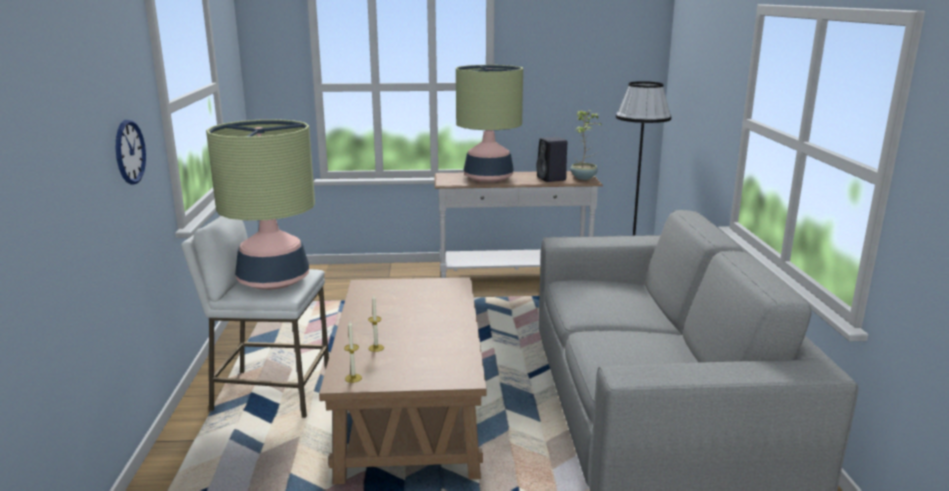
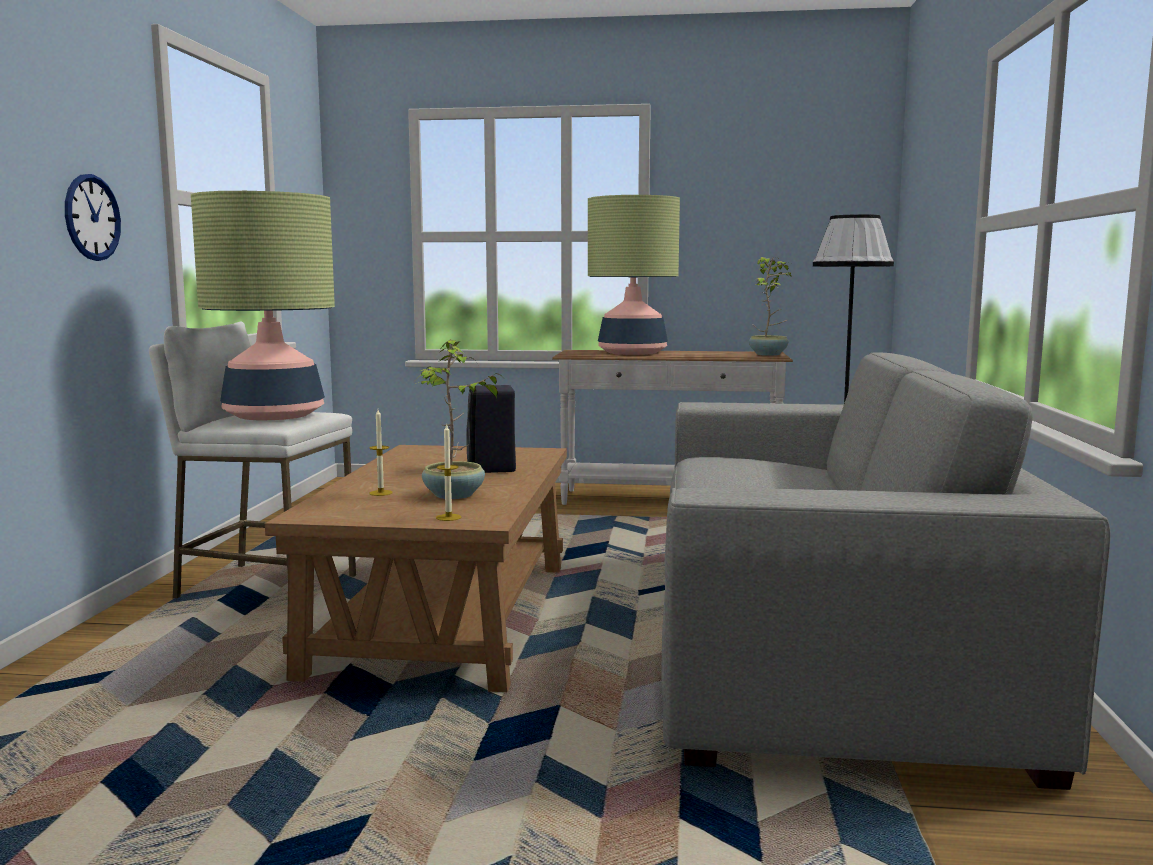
camera: 10 degrees right, 10 degrees down
candle [344,322,362,383] -> candle moved to [436,423,462,521]
black speaker [537,137,567,182] -> black speaker moved to [467,385,516,473]
none -> potted plant [415,339,500,499]

